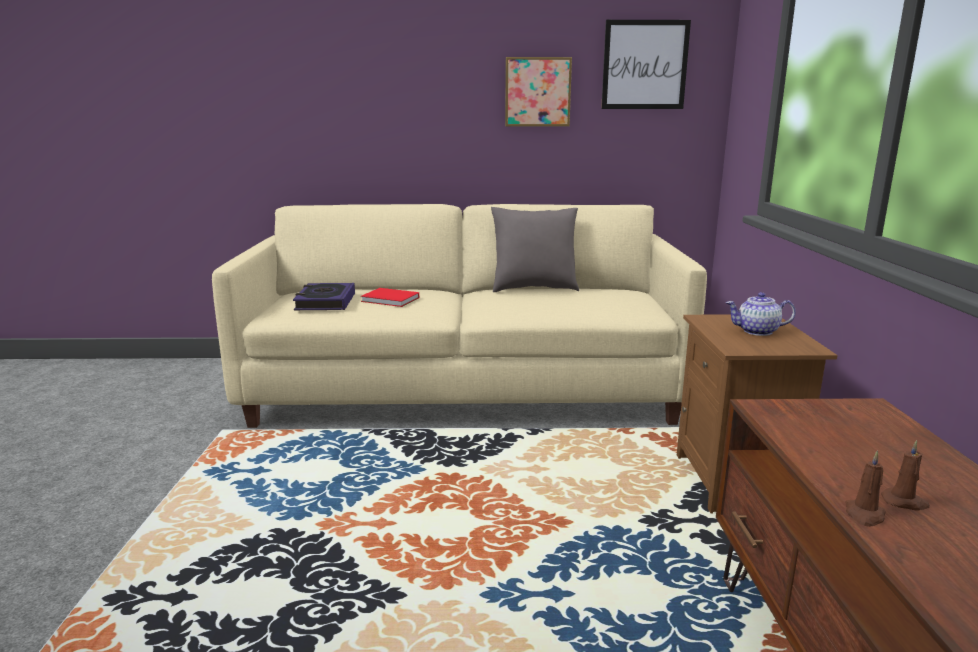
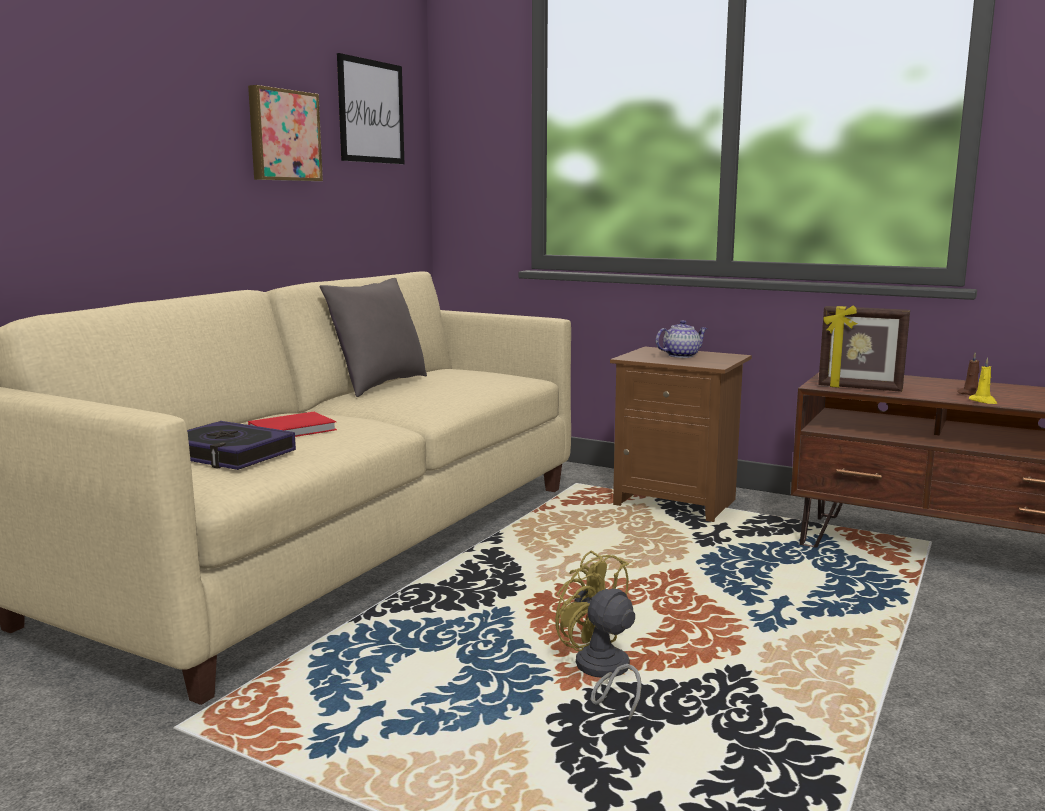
camera: 60 degrees left, 5 degrees down
teapot [726,292,796,336] -> teapot turned 150 degrees counterclockwise [656,320,708,358]
brown candle [845,450,886,527] -> yellow candle [969,357,997,404]
none -> yellow fan [555,550,641,720]
none -> picture frame [818,305,910,392]

